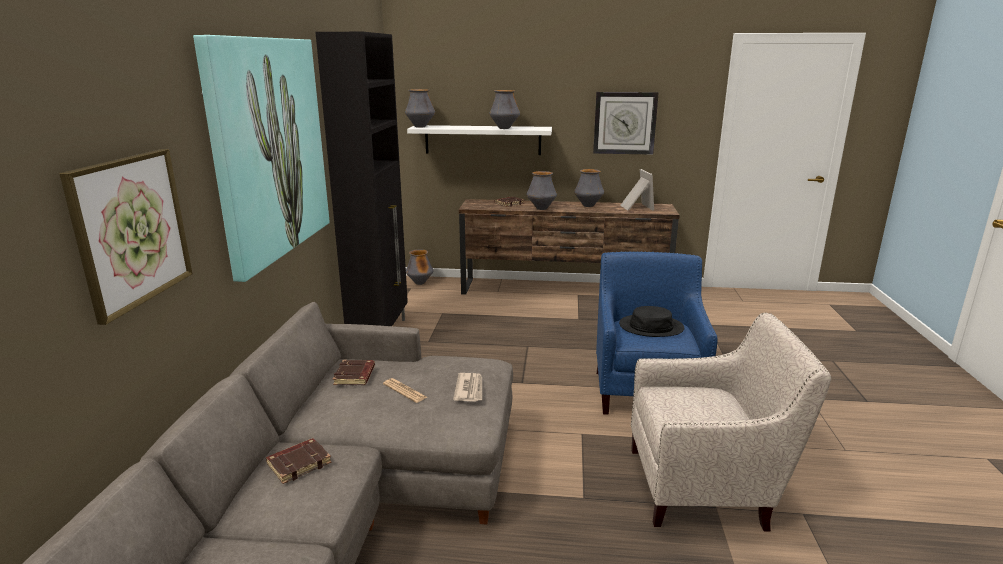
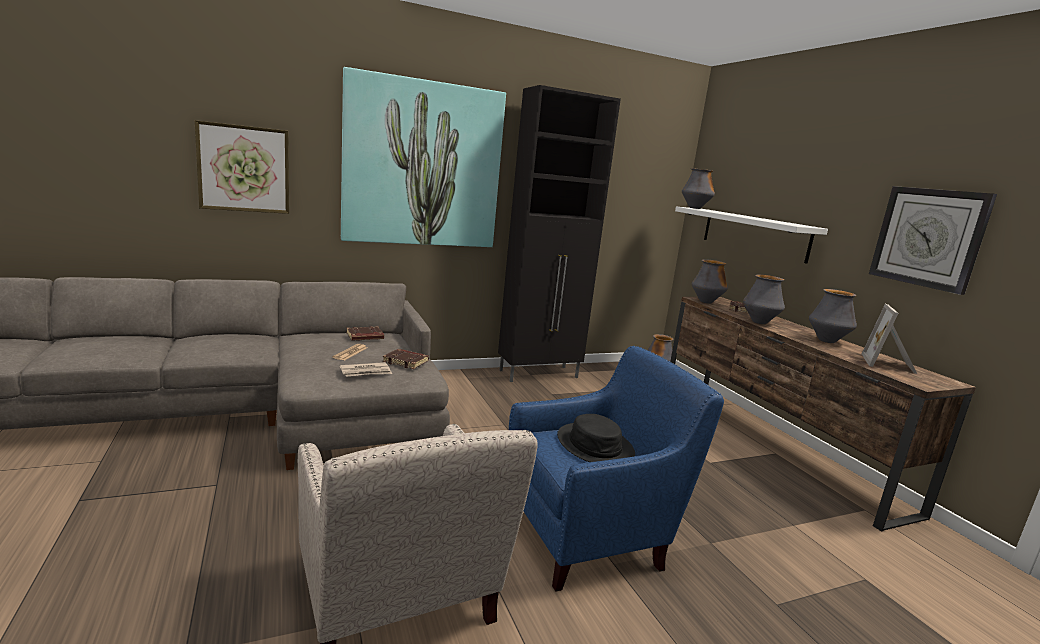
camera: 60 degrees right, 5 degrees down
brown book [266,438,332,484] -> brown book moved to [383,349,429,369]
vase [489,90,520,129] -> vase moved to [692,259,728,304]
picture frame [620,169,654,210] -> picture frame turned 150 degrees clockwise [862,304,917,374]

